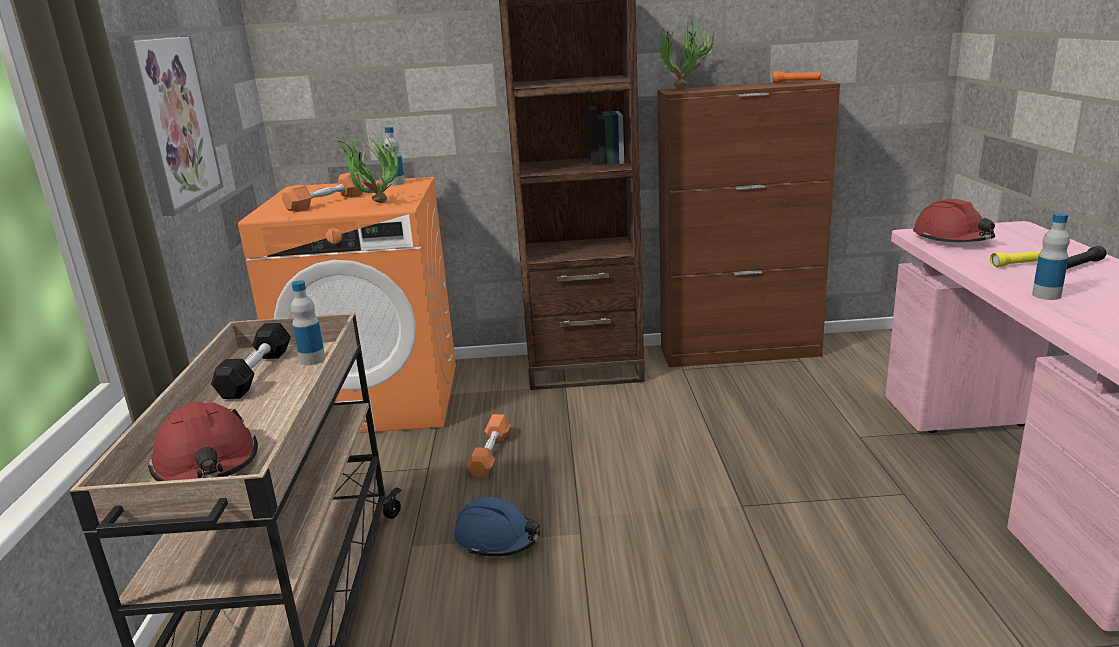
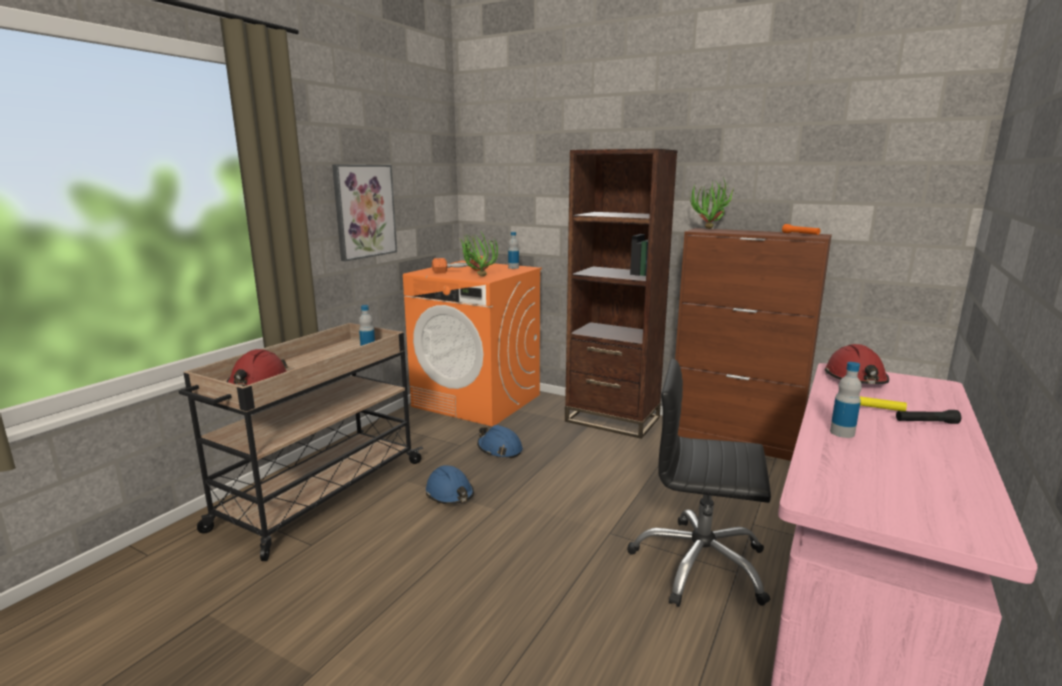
camera: 30 degrees right, 5 degrees down
black dumbbell [211,323,291,399] -> none
orange dumbbell [467,414,511,477] -> blue hard hat [477,425,523,459]
none -> black office chair [627,359,771,607]

